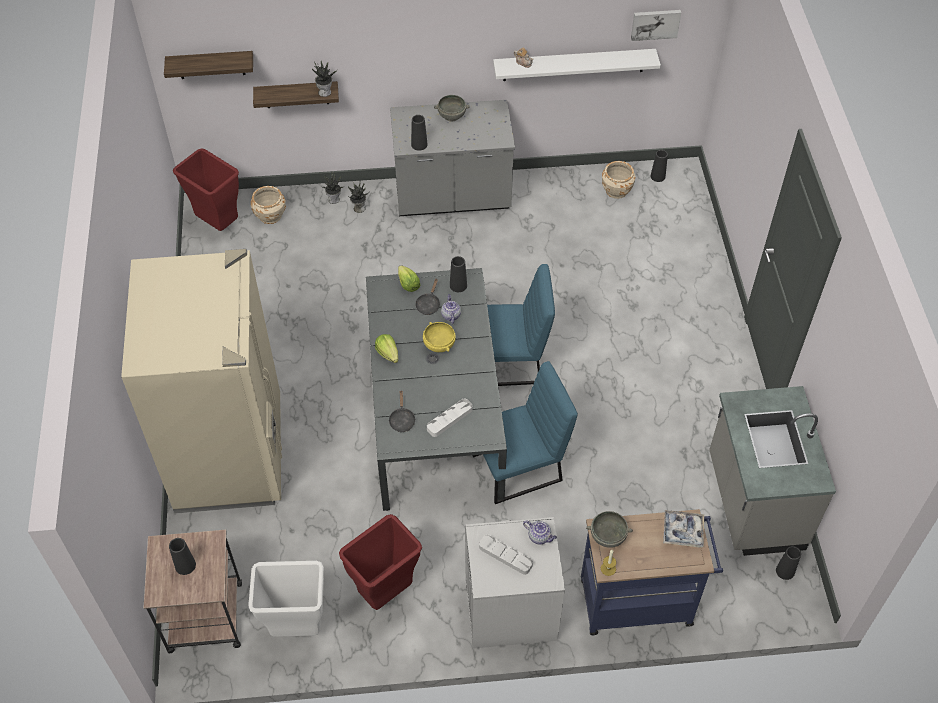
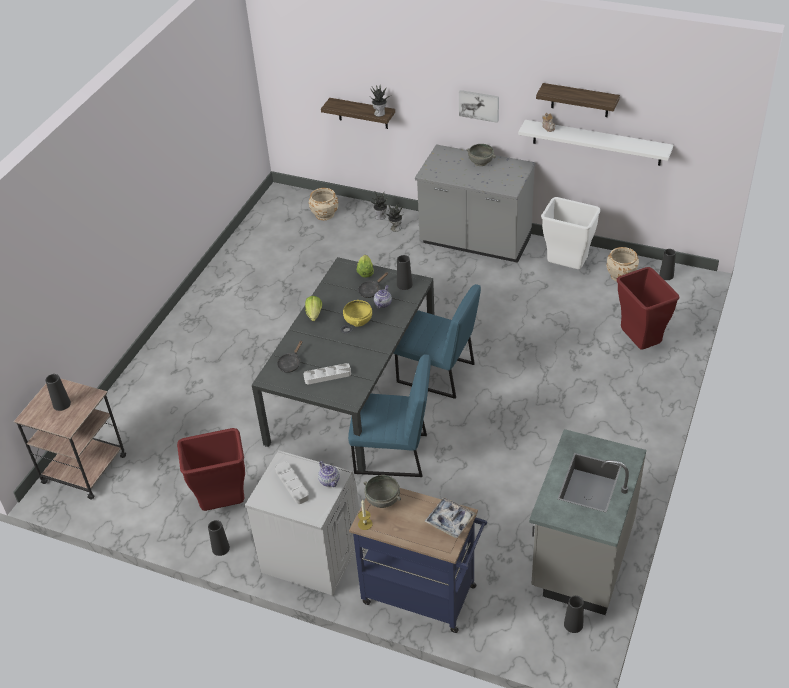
camera: 30 degrees right, 10 degrees down
beige fridge [121,249,282,514] -> none
shelf [164,51,253,79] -> shelf moved to [536,83,620,117]
red trash can [173,148,239,231] -> red trash can moved to [617,267,680,350]
white trash can [248,561,324,637] -> white trash can moved to [541,197,600,269]
black vase [411,115,428,151] -> black vase moved to [208,520,230,556]
picture [631,10,681,41] -> picture moved to [459,90,499,123]

